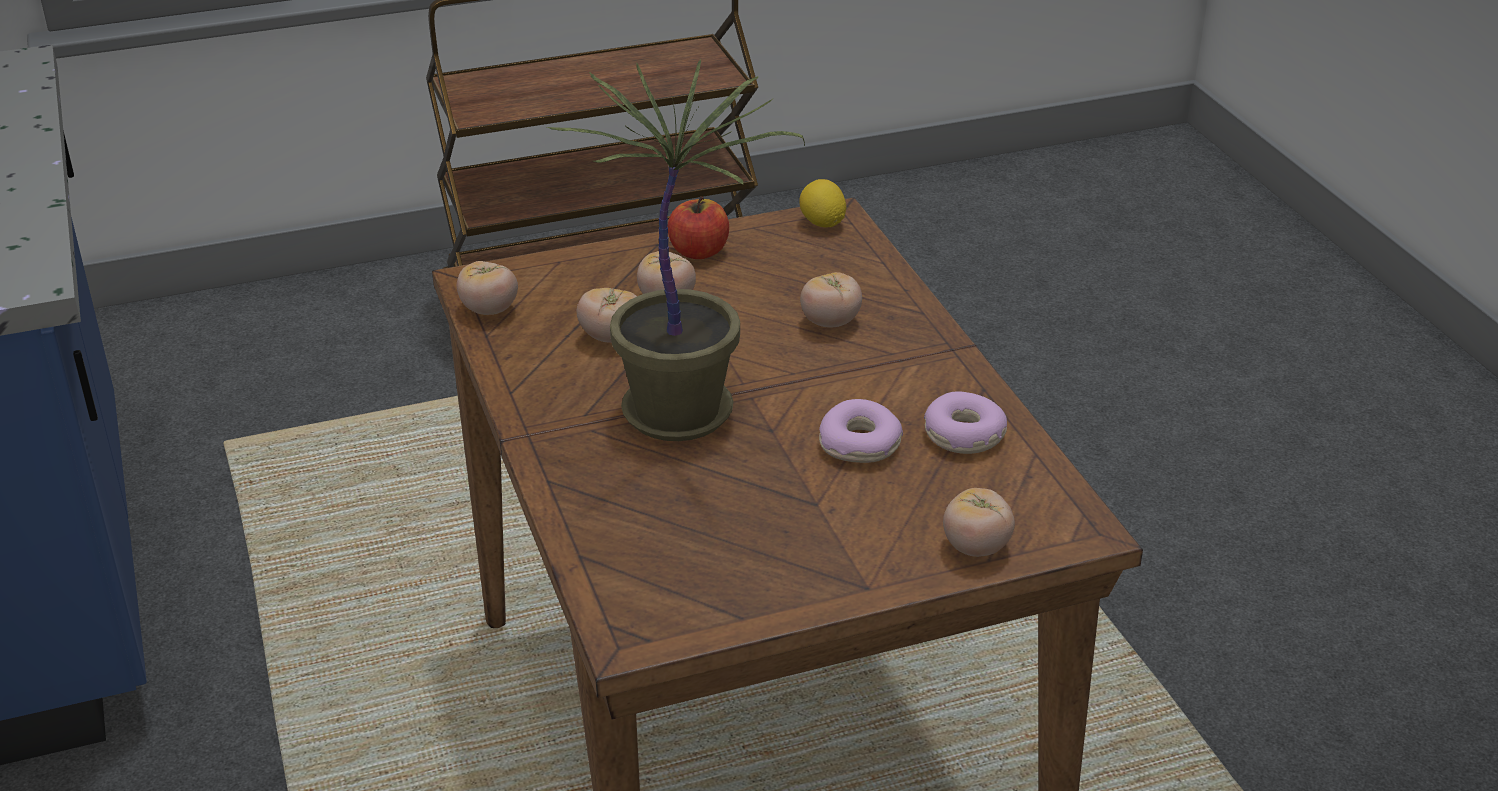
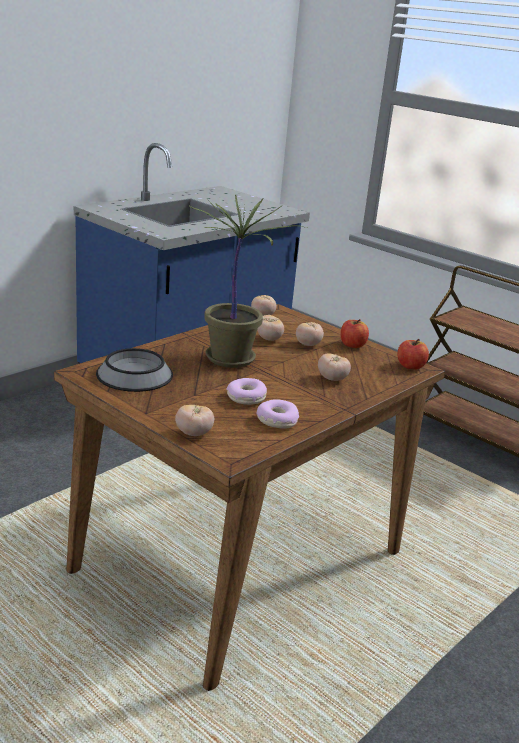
camera: 60 degrees right, 10 degrees down
lemon [799,179,846,227] -> apple [398,339,429,369]
none -> bowl [96,348,173,392]

